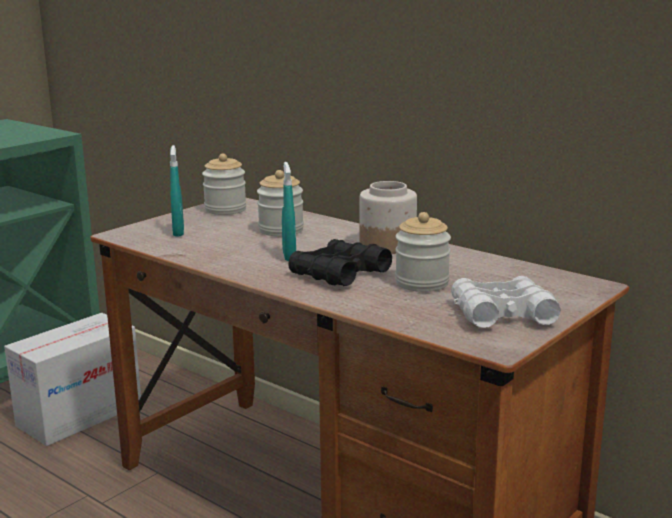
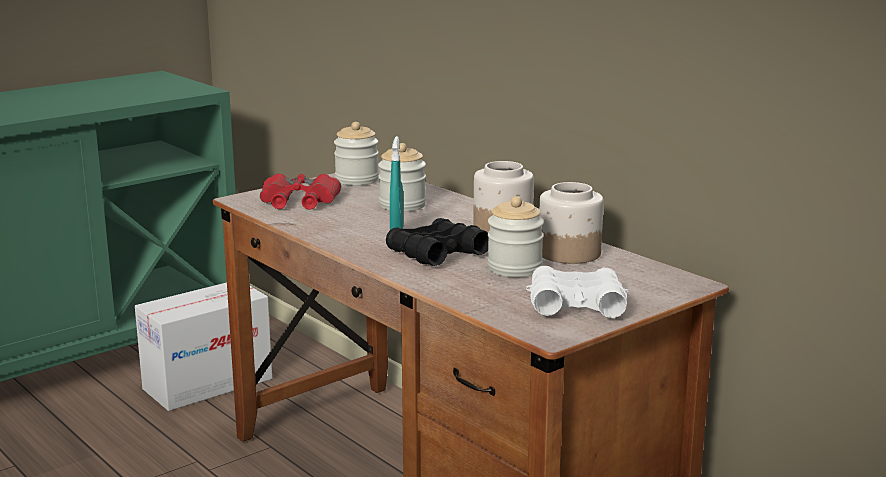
camera: 10 degrees right, 0 degrees up
turquoise spray bottle [170,145,184,237] -> red binoculars [260,173,341,210]
none -> jar [539,182,604,264]

